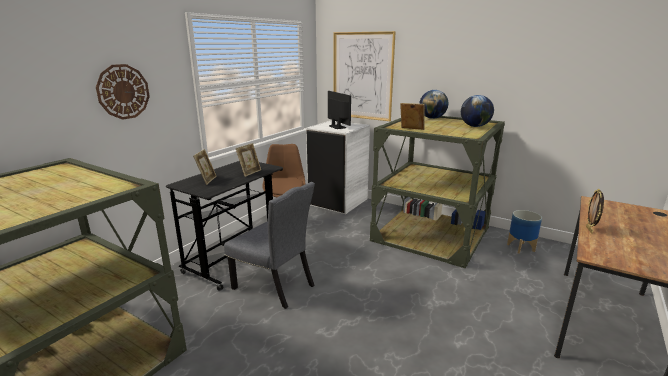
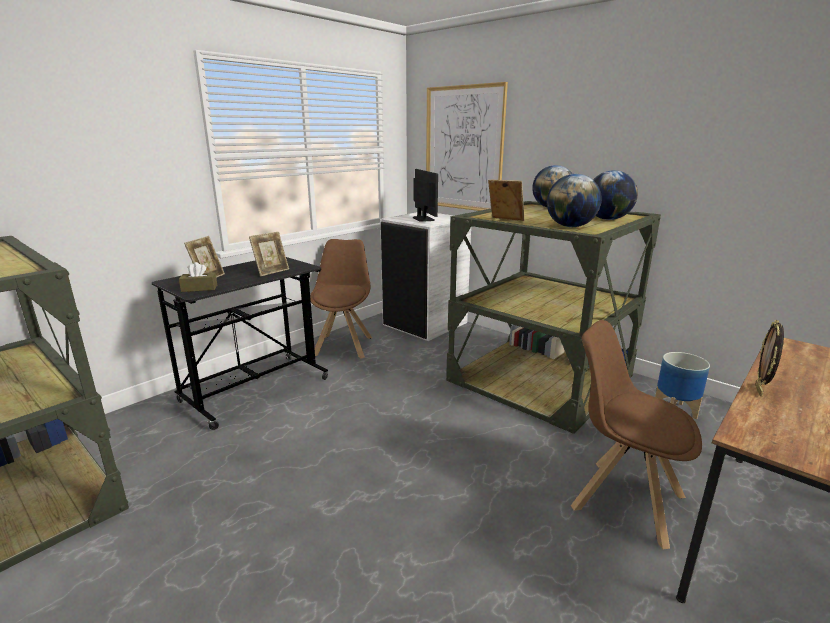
camera: 10 degrees right, 0 degrees up
wall clock [96,64,150,120] -> none
grey chair [224,182,315,309] -> none
none -> brown tissue box [179,262,217,292]
none -> globe [547,174,602,227]
none -> brown chair [571,320,702,549]

